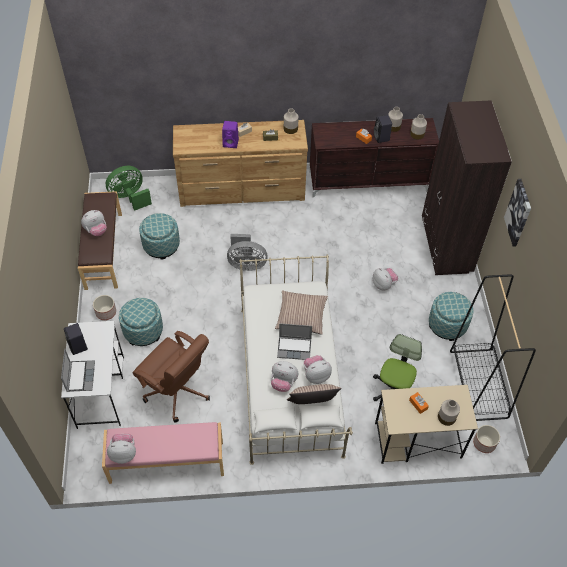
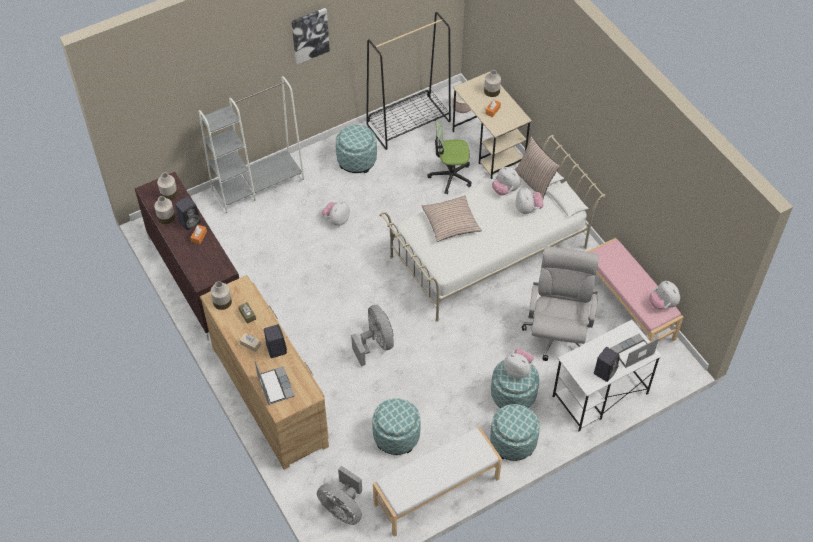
camera: 115 degrees left, 0 degrees up
brown bench [78,191,122,290] -> white bench [373,427,502,537]
plush toy [81,210,107,236] -> plush toy moved to [504,349,534,378]
planter [93,295,116,320] -> ottoman [490,404,540,461]
green fan [106,166,152,211] -> grey fan [317,466,362,525]
brown office chair [133,331,210,423] -> grey office chair [522,246,599,361]
purple speaker [222,121,239,148] -> black speaker [264,324,287,358]
laptop [277,323,312,360] -> laptop moved to [255,360,295,405]
brown wardrobe [422,101,512,275] -> grey clothes rack [199,76,304,213]

